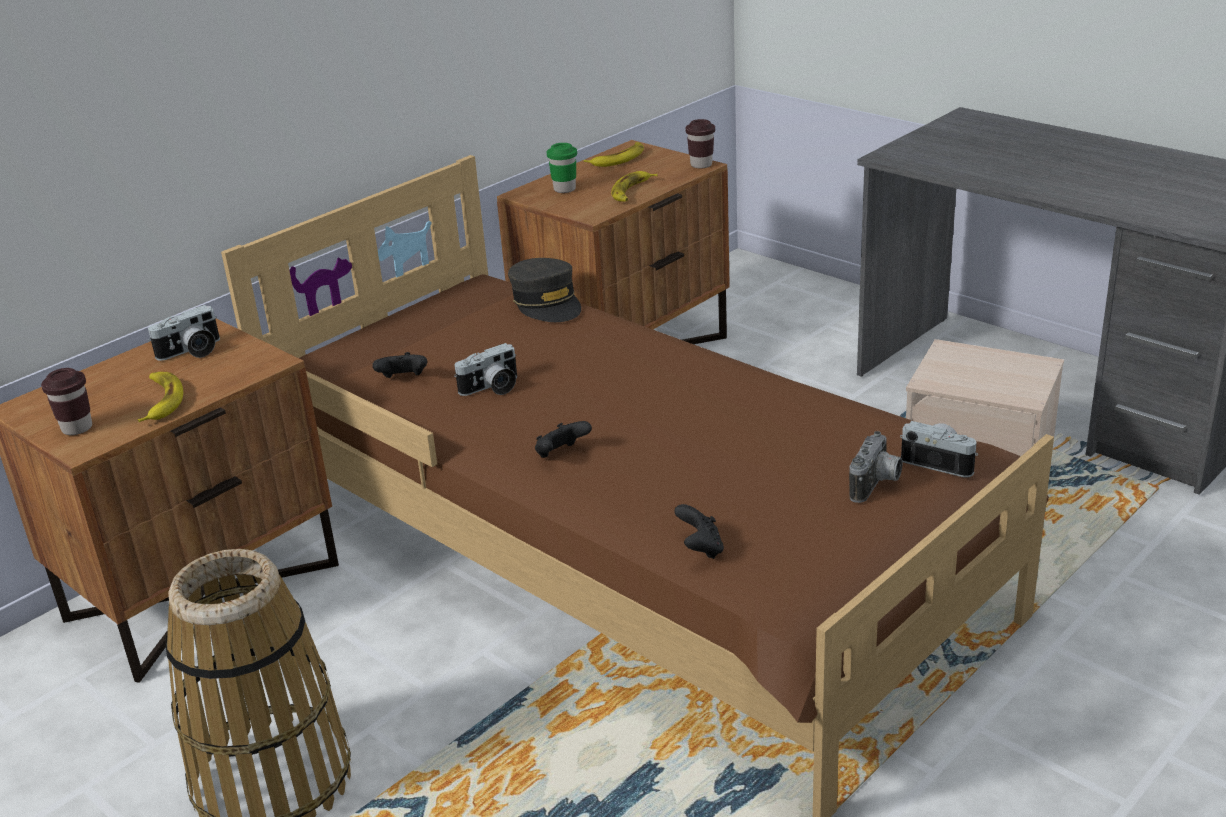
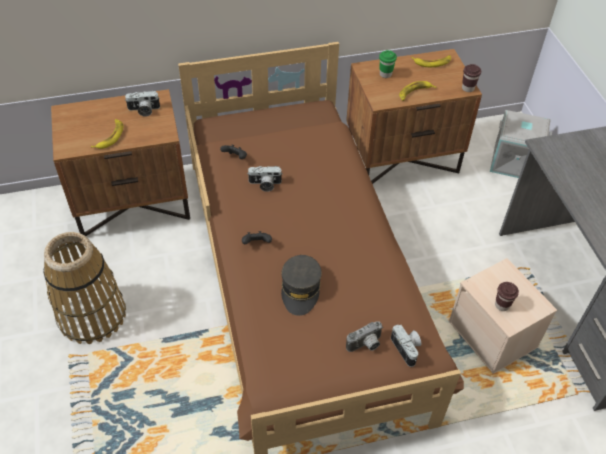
camera: 30 degrees right, 20 degrees up
brown cup [41,368,92,435] -> brown cup moved to [495,282,519,311]
grey cap [508,258,581,322] -> grey cap moved to [281,255,322,316]
black game controller [674,504,724,559] -> none
none -> grey storage box [490,110,552,178]

